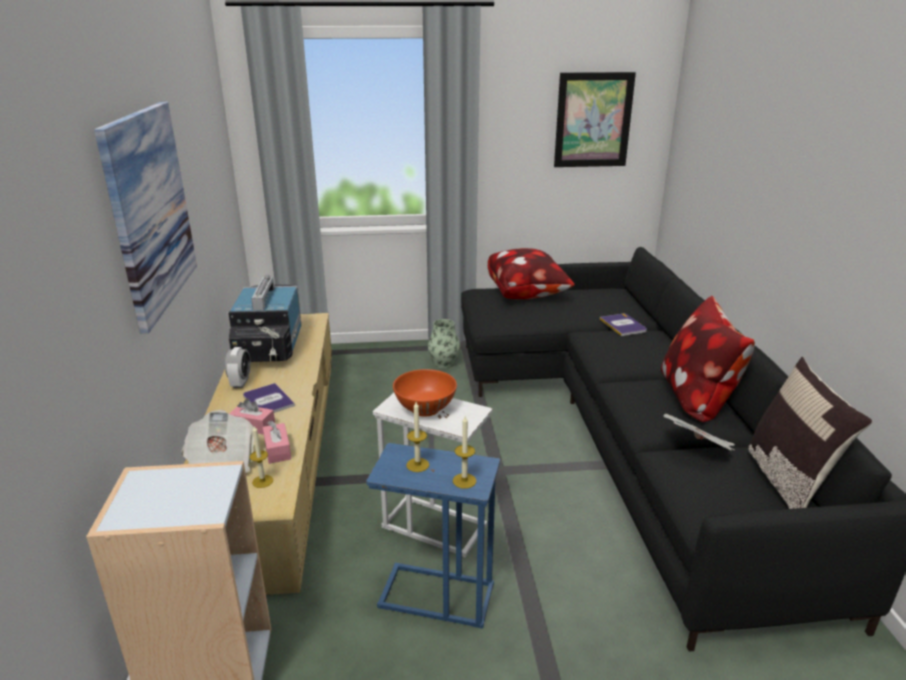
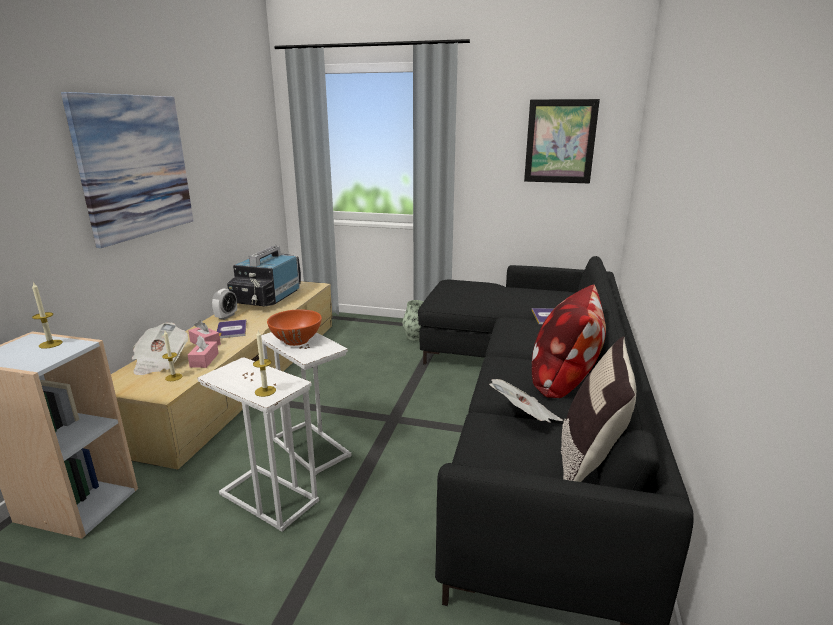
camera: 20 degrees right, 5 degrees down
blue side table [366,443,500,629] -> white side table [197,357,319,532]
candle [406,402,429,472] -> candle moved to [32,282,63,349]
pillow [488,248,575,299] -> none

